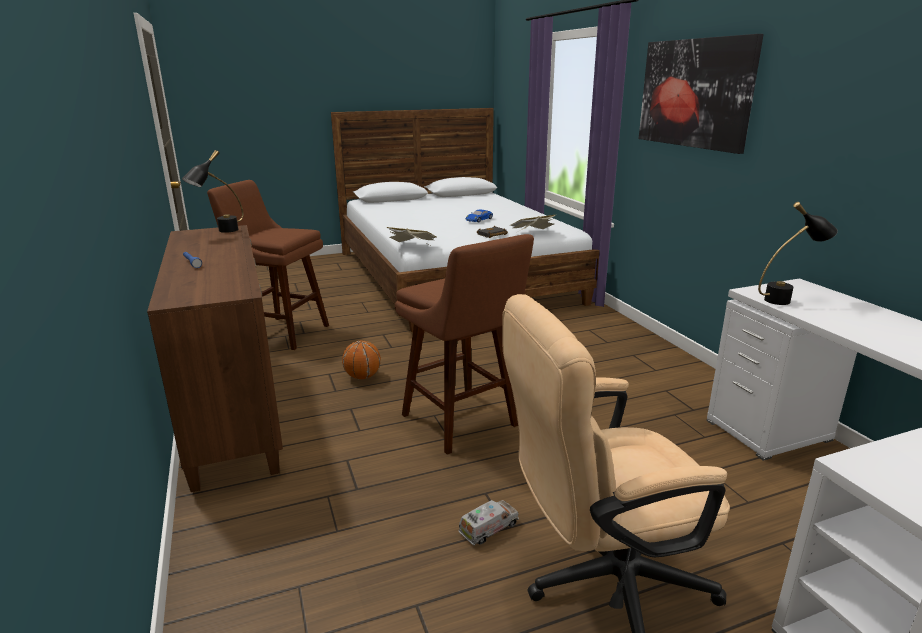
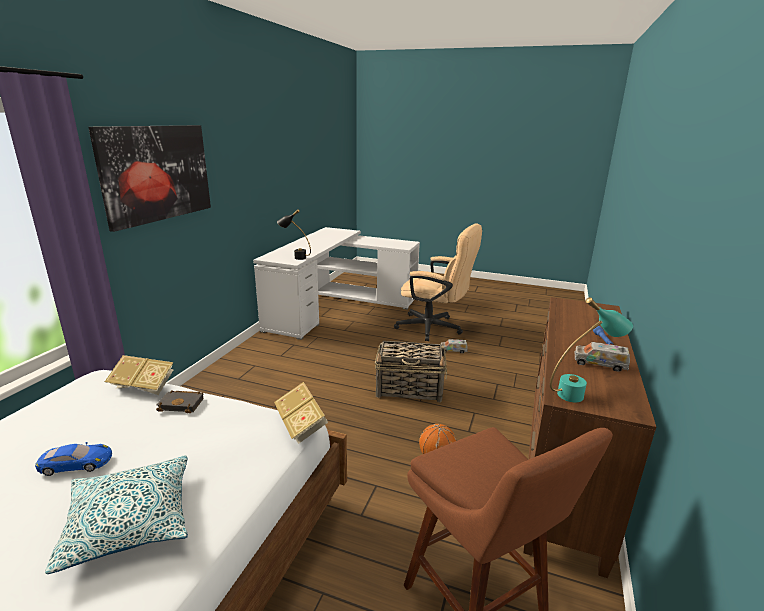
camera: 140 degrees left, 0 degrees up
black table lamp [182,150,244,233] -> turquoise table lamp [550,297,633,402]
brown stool [395,234,534,455] -> basket [375,341,447,402]
none -> pillow [45,455,188,574]
none -> toy truck [575,342,630,372]

